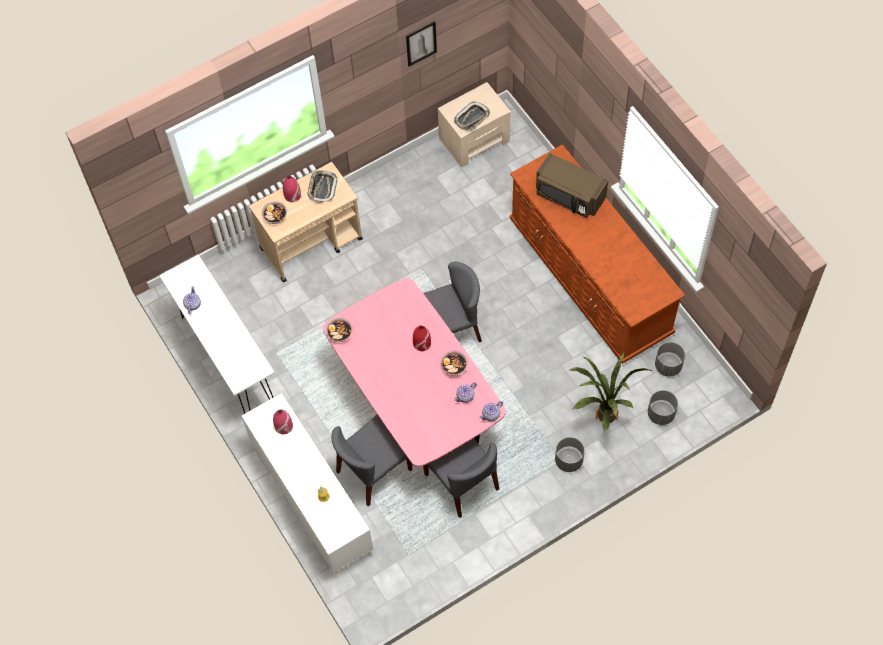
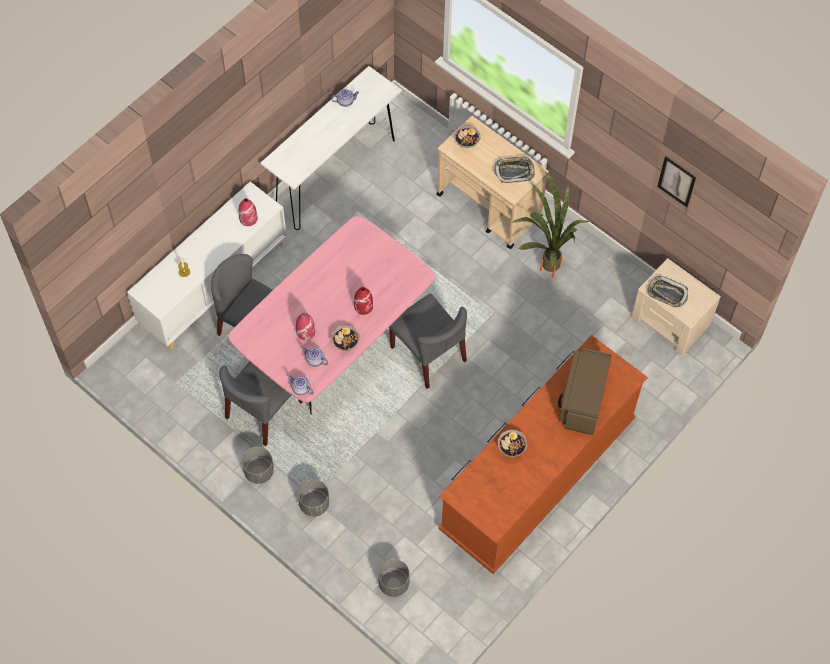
camera: 70 degrees right, 0 degrees up
red vase [283,176,301,202] -> red vase moved to [296,313,315,340]
bowl [326,318,353,342] -> bowl moved to [498,430,527,457]
potted plant [570,351,654,433] -> potted plant moved to [511,171,590,278]
grey planter [655,342,685,376] -> grey planter moved to [242,447,274,484]

